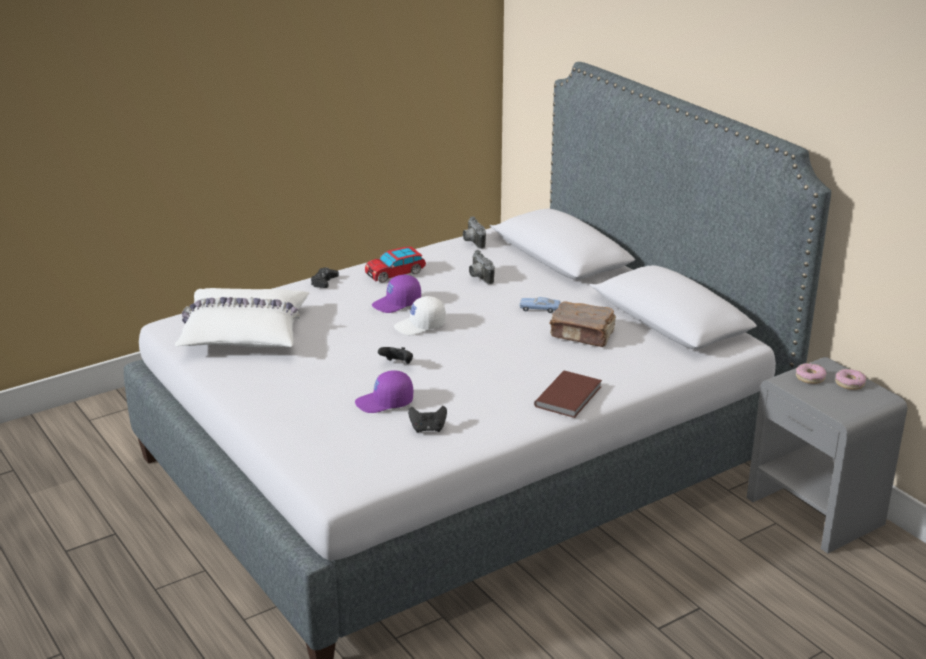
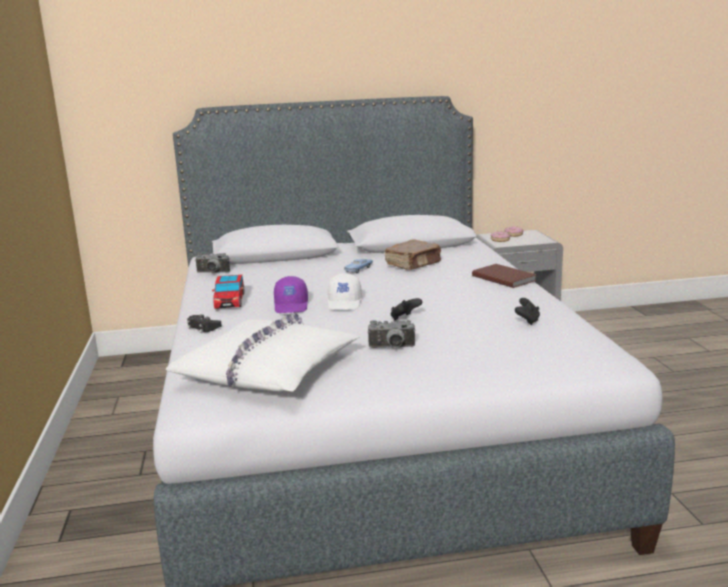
camera: 65 degrees left, 10 degrees down
purple cap [355,370,413,413] -> none
camera [469,250,495,284] -> camera moved to [368,320,416,348]

